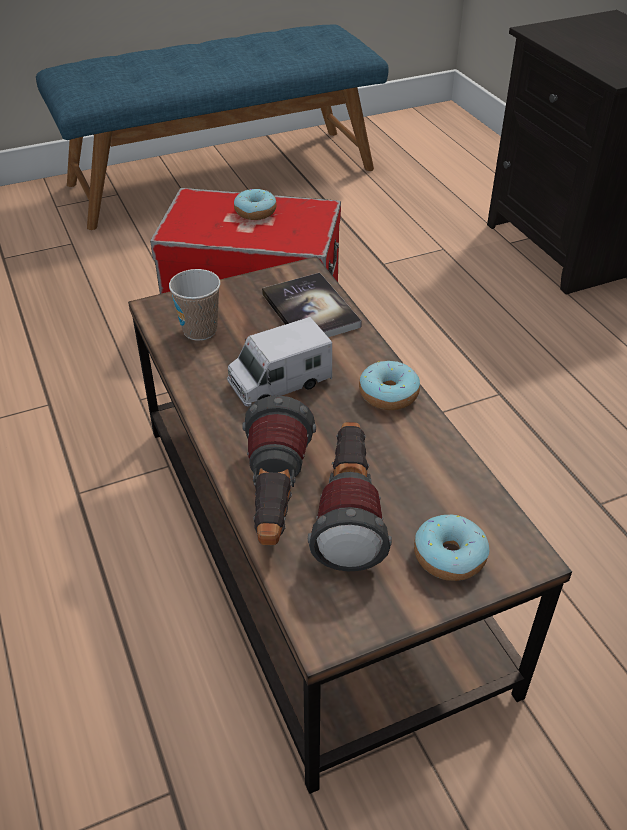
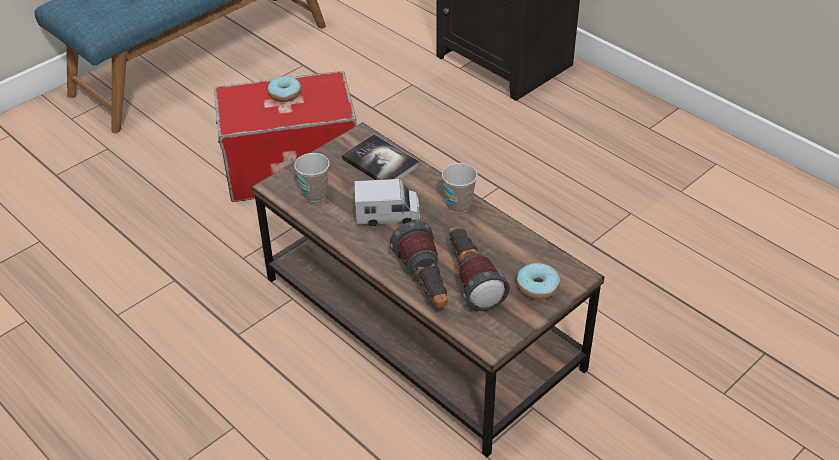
camera: 20 degrees left, 0 degrees up
toy truck [227,317,332,407] -> toy truck turned 135 degrees counterclockwise [354,179,420,226]
donut [359,361,420,410] -> cup [442,163,478,213]

